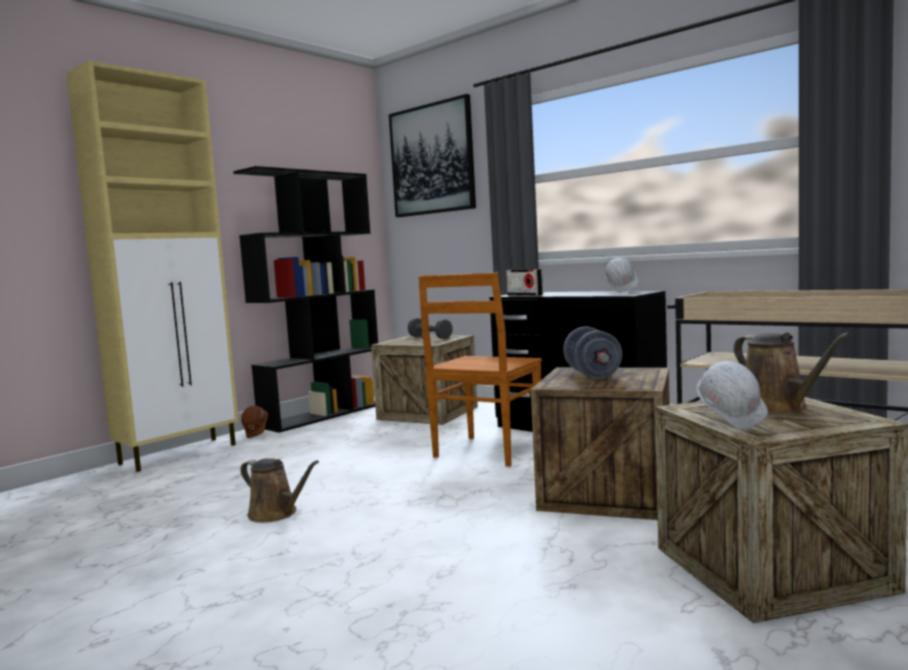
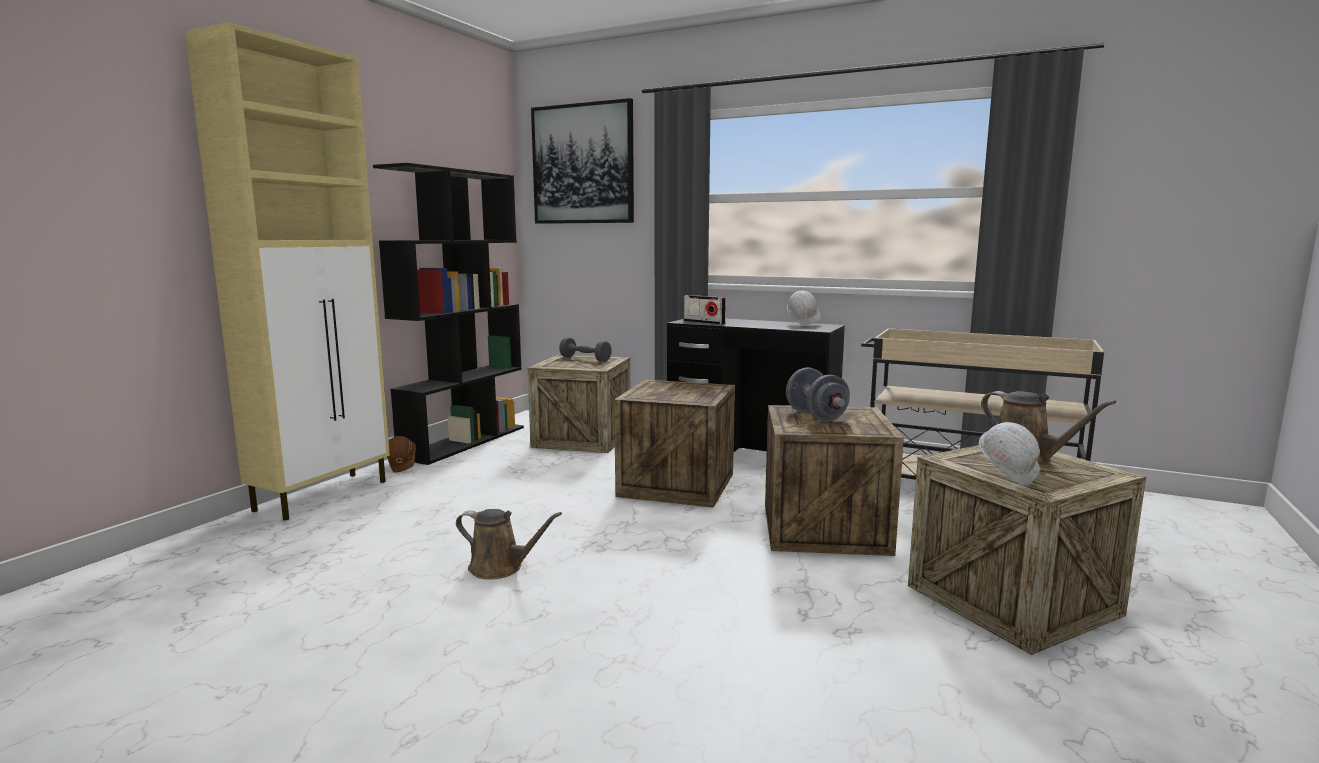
camera: 15 degrees left, 5 degrees up
brown chair [419,273,542,467] -> crate [614,380,735,508]

